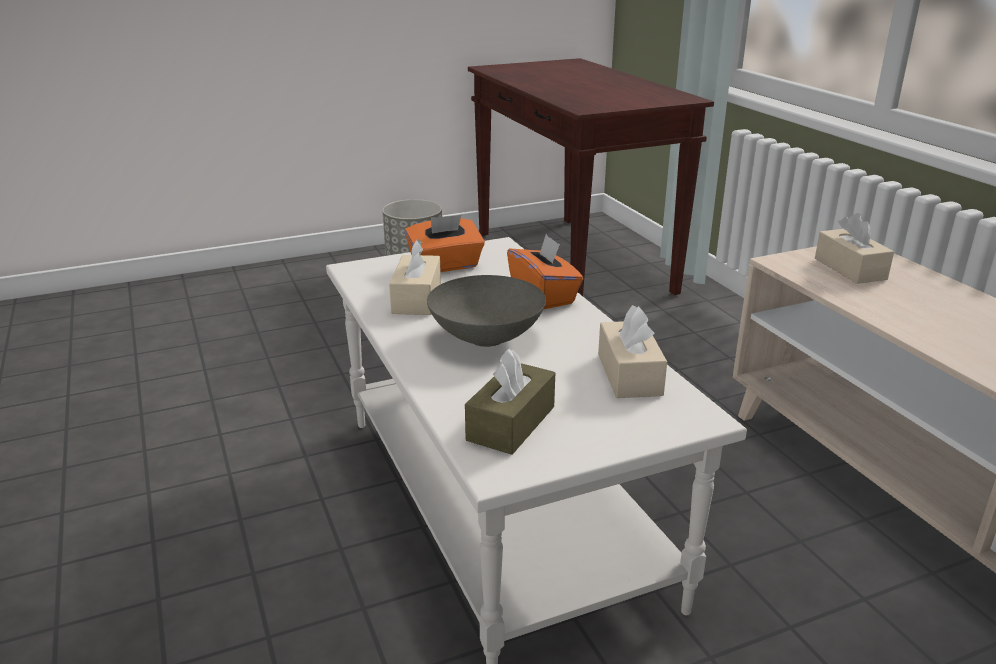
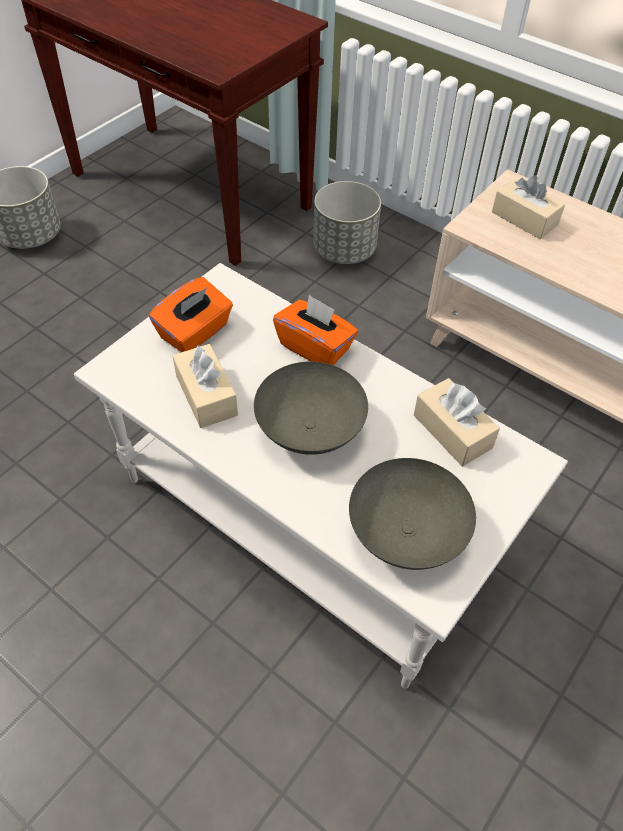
camera: 30 degrees left, 25 degrees up
brown tissue box [465,349,555,455] -> grey bowl [349,458,476,570]
none -> grey planter [313,181,381,264]

